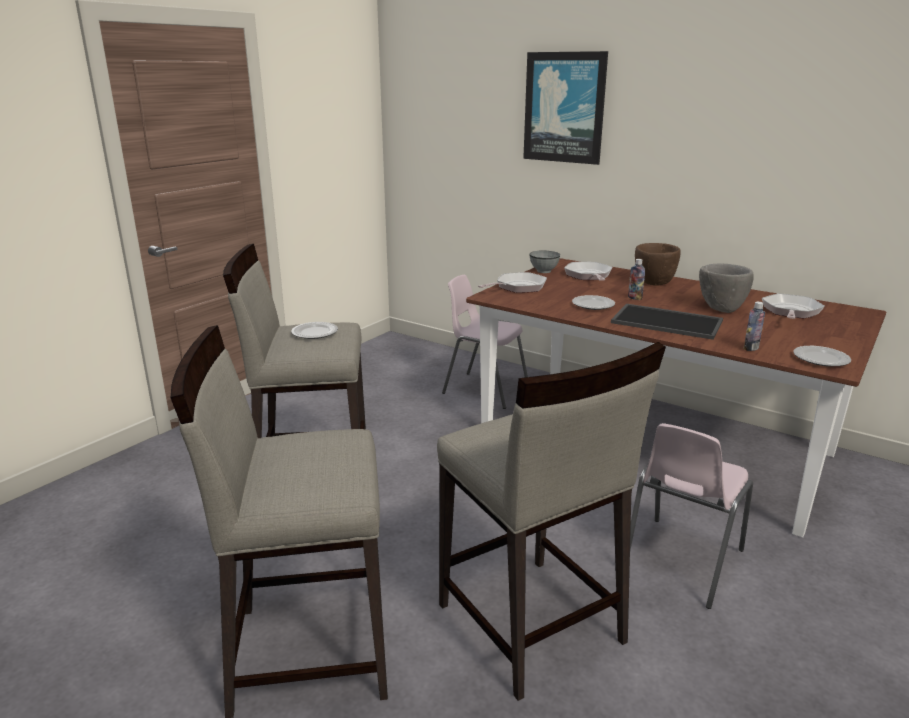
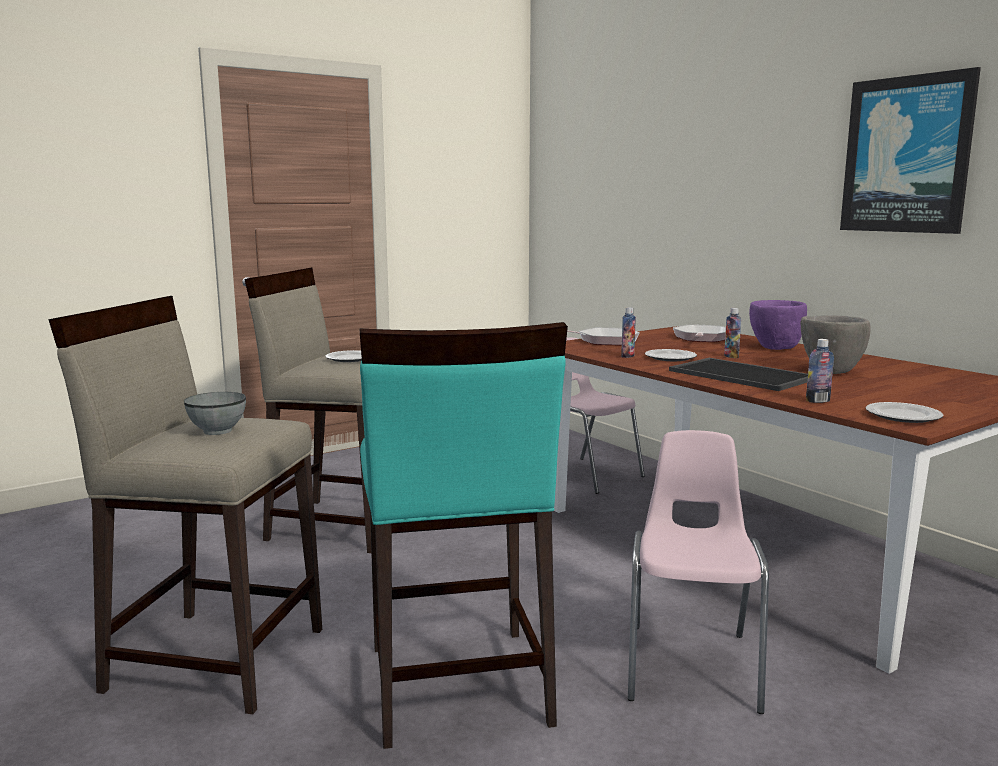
camera: 20 degrees right, 10 degrees down
beige stool [437,342,666,701] -> turquoise stool [360,322,568,749]
picture [523,51,608,165] -> picture moved to [840,67,981,234]
grey bowl [530,250,560,273] -> grey bowl moved to [184,392,246,435]
pink chair [630,423,753,609] -> pink chair turned 135 degrees clockwise [628,430,769,714]
brown bowl [635,243,681,286] -> purple bowl [749,300,807,350]
frying pan [762,293,825,319] -> none
none -> bottle [621,308,636,358]

